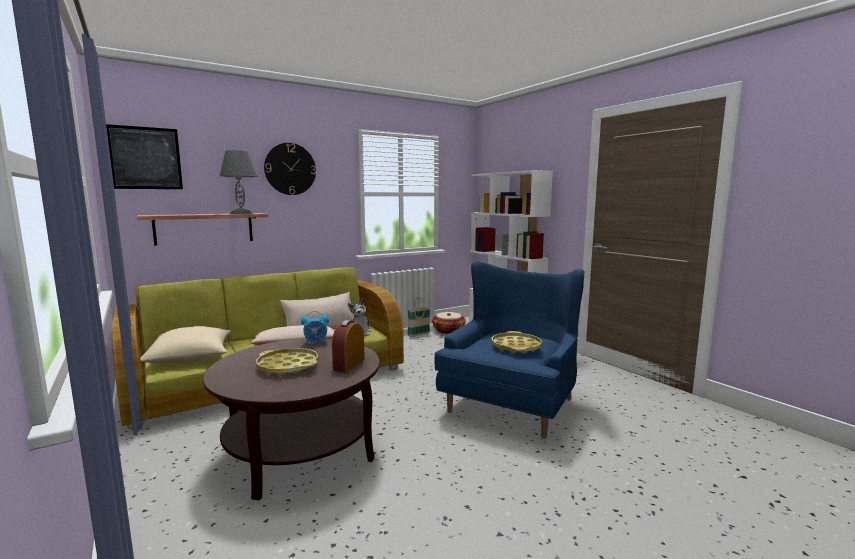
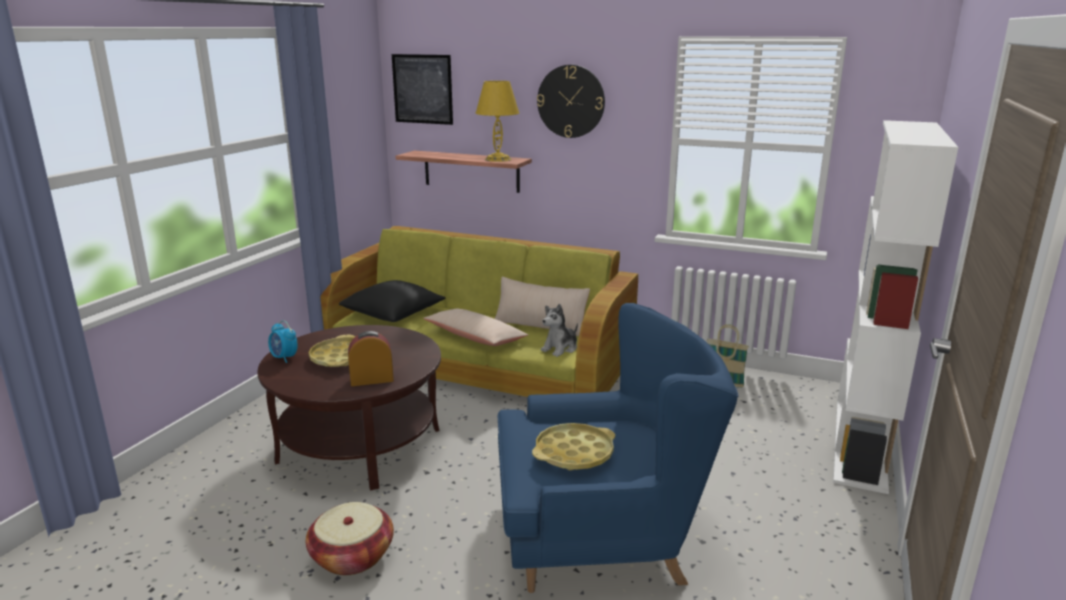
camera: 55 degrees right, 10 degrees up
beige pillow [140,326,231,363] -> black pillow [339,280,446,322]
grey table lamp [219,150,257,214] -> yellow table lamp [476,81,519,162]
alarm clock [301,311,329,345] -> alarm clock moved to [268,320,298,363]
basket [432,312,466,334] -> basket moved to [306,502,394,575]

